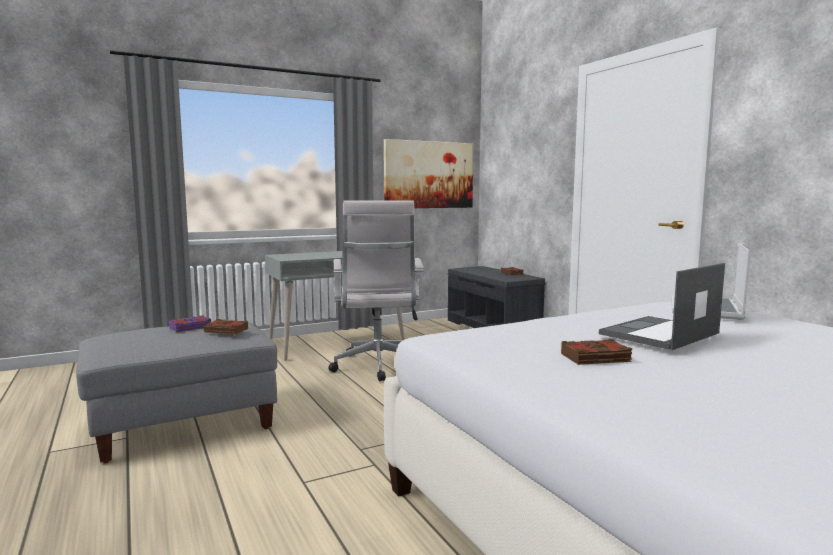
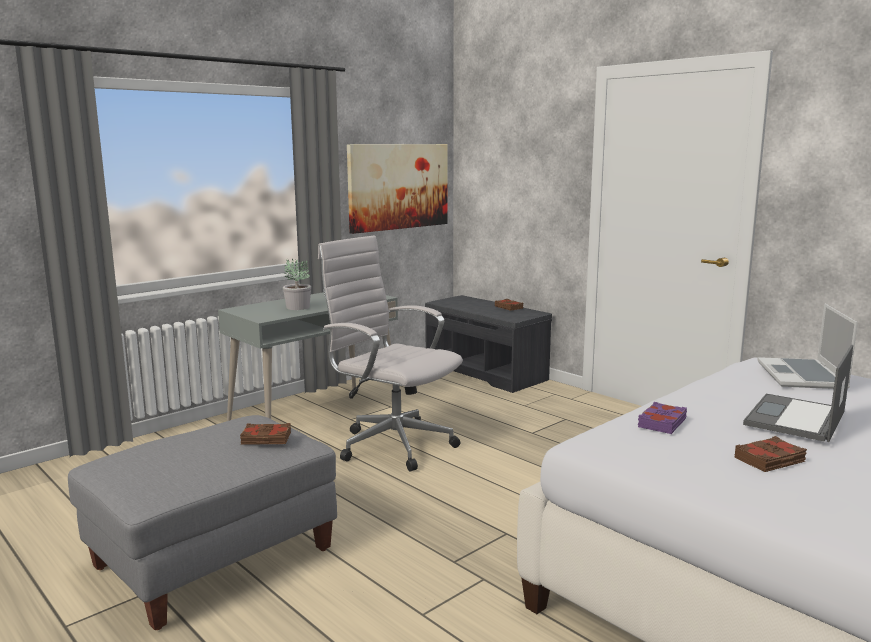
camera: 15 degrees left, 5 degrees up
purple book [168,315,211,332] -> purple book moved to [638,402,687,434]
white office chair [328,200,424,382] -> white office chair turned 150 degrees clockwise [318,235,463,472]
none -> potted plant [283,259,311,310]

